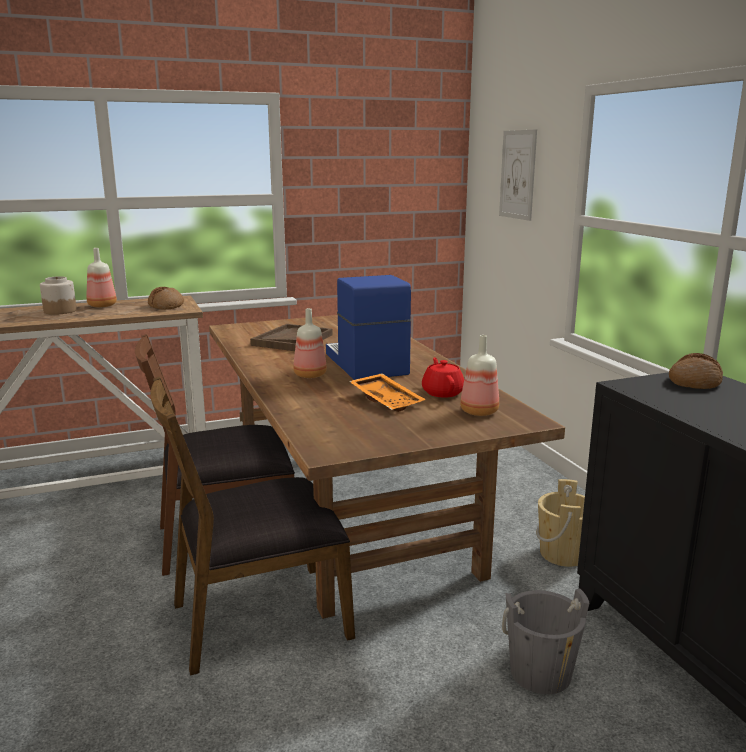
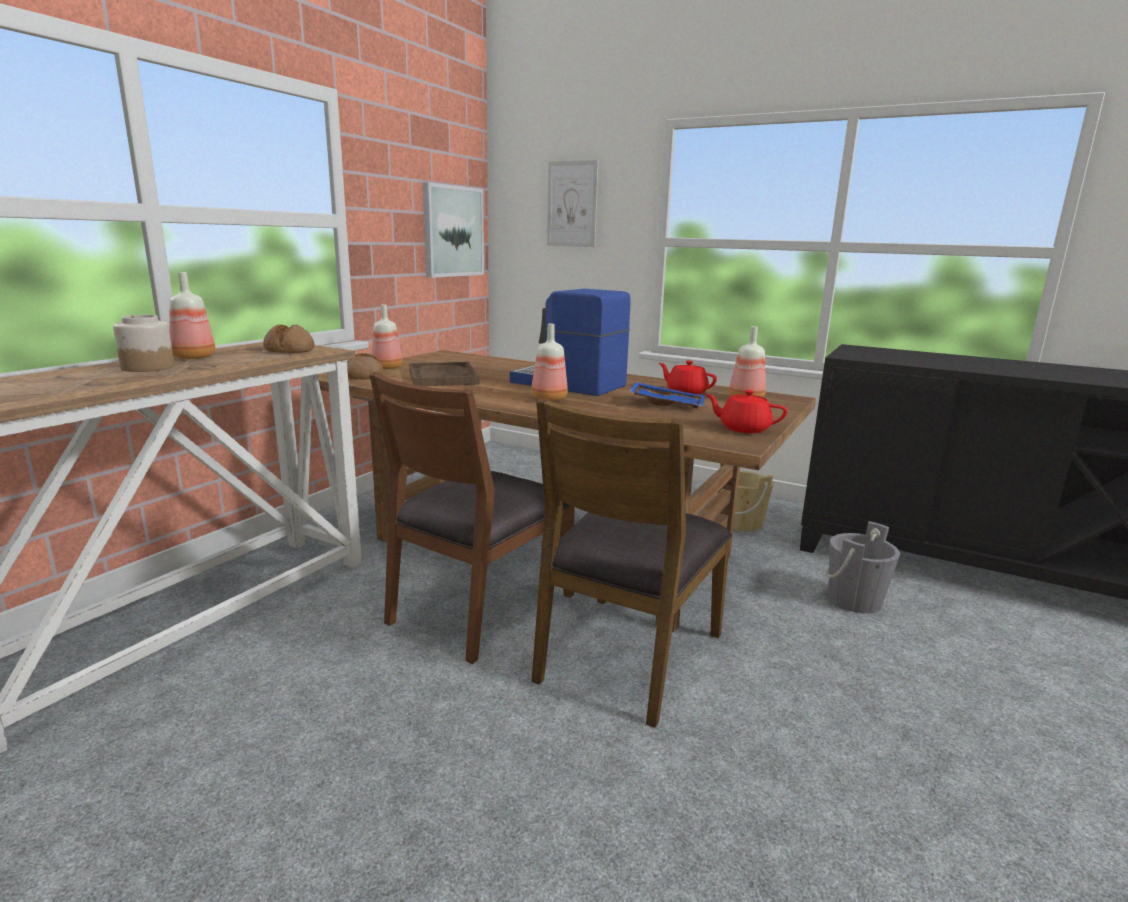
camera: 40 degrees left, 0 degrees up
orange tray [349,373,426,412] -> blue tray [630,382,705,409]
bread [669,353,723,389] -> bread moved to [347,353,383,380]
none -> bottle [371,305,402,369]
none -> picture [423,182,484,278]
none -> red teapot [705,390,788,433]

